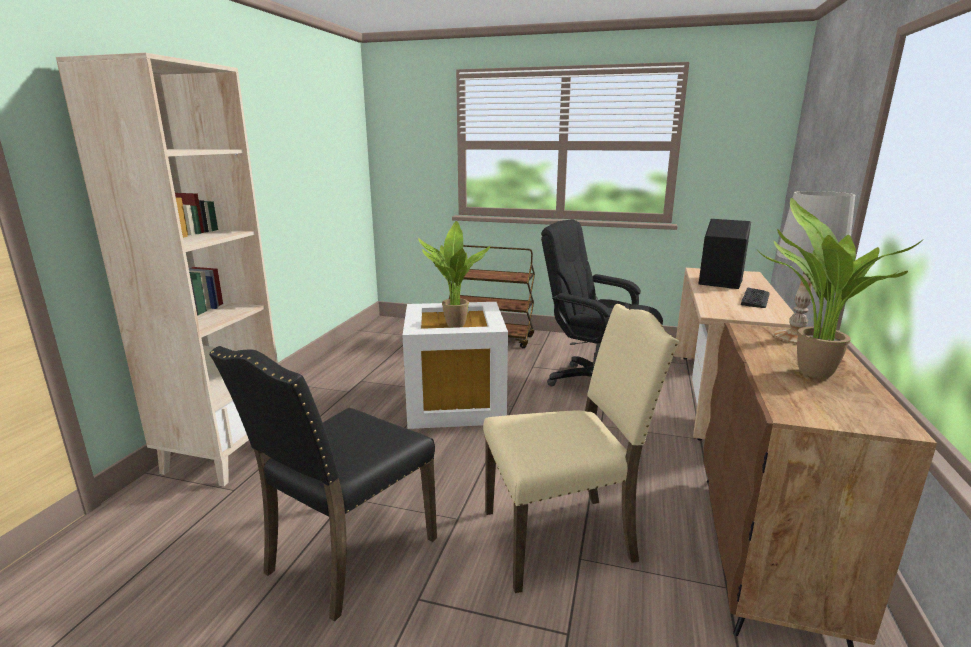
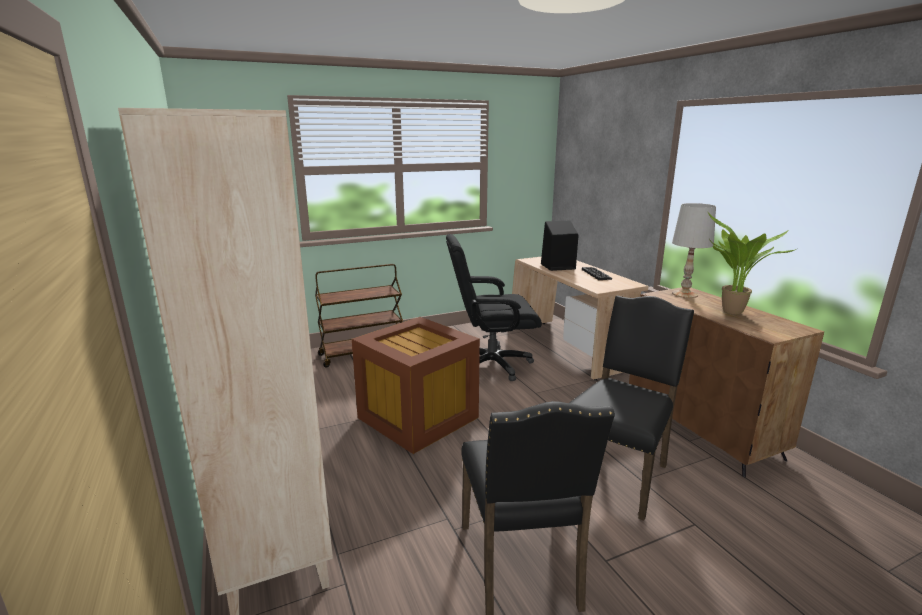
camera: 40 degrees left, 0 degrees up
white storage box [402,302,508,429] -> brown storage box [352,317,480,454]
potted plant [418,221,491,328] -> none
beige chair [483,304,679,593] -> black chair [569,296,694,521]

